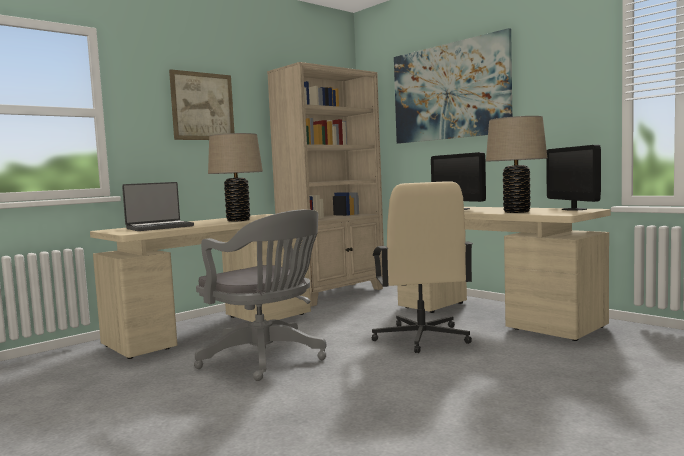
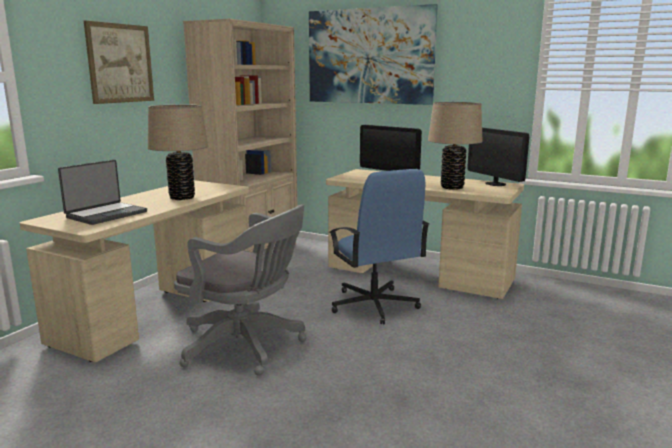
camera: 20 degrees left, 10 degrees up
beige office chair [372,181,473,353] -> blue office chair [329,169,429,325]

